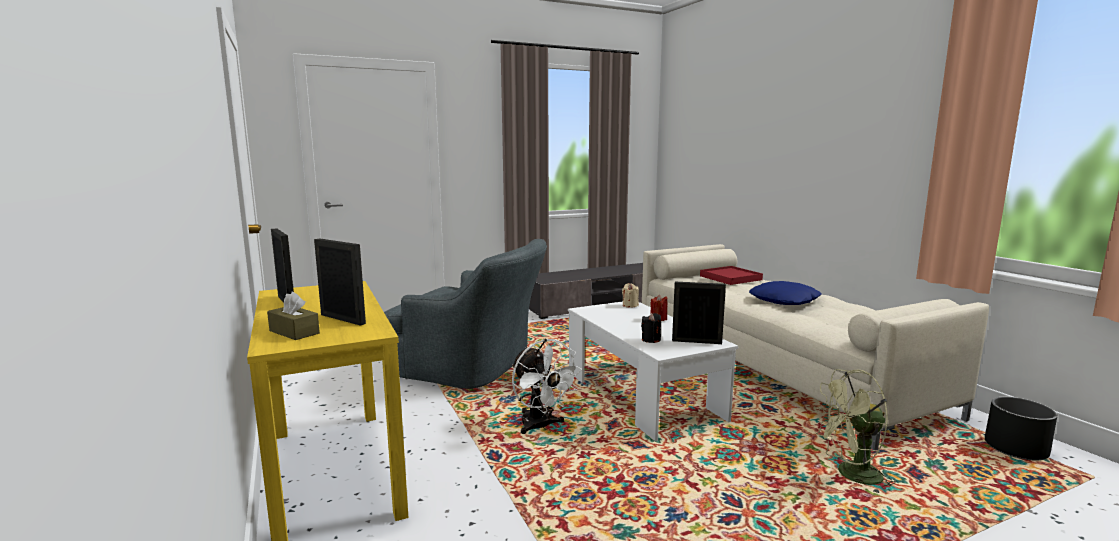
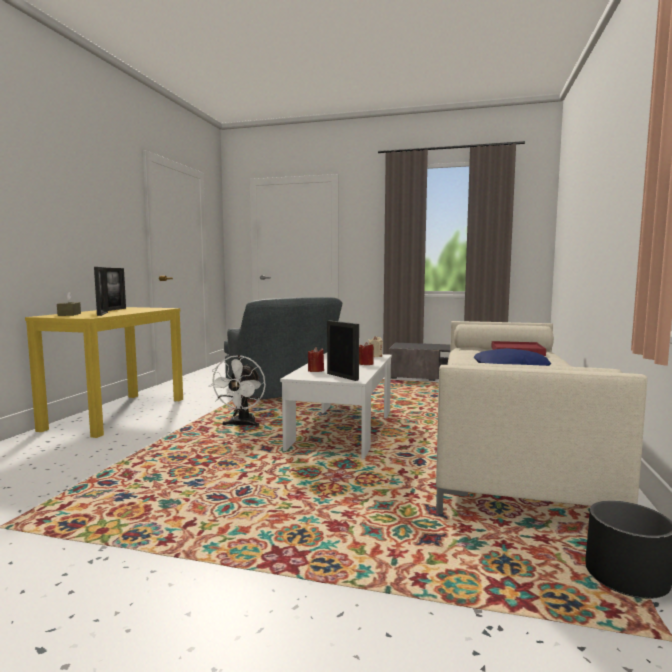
camera: 40 degrees right, 5 degrees down
black candle [641,313,661,343] -> red candle [308,347,324,372]
green fan [814,369,896,494] -> none

